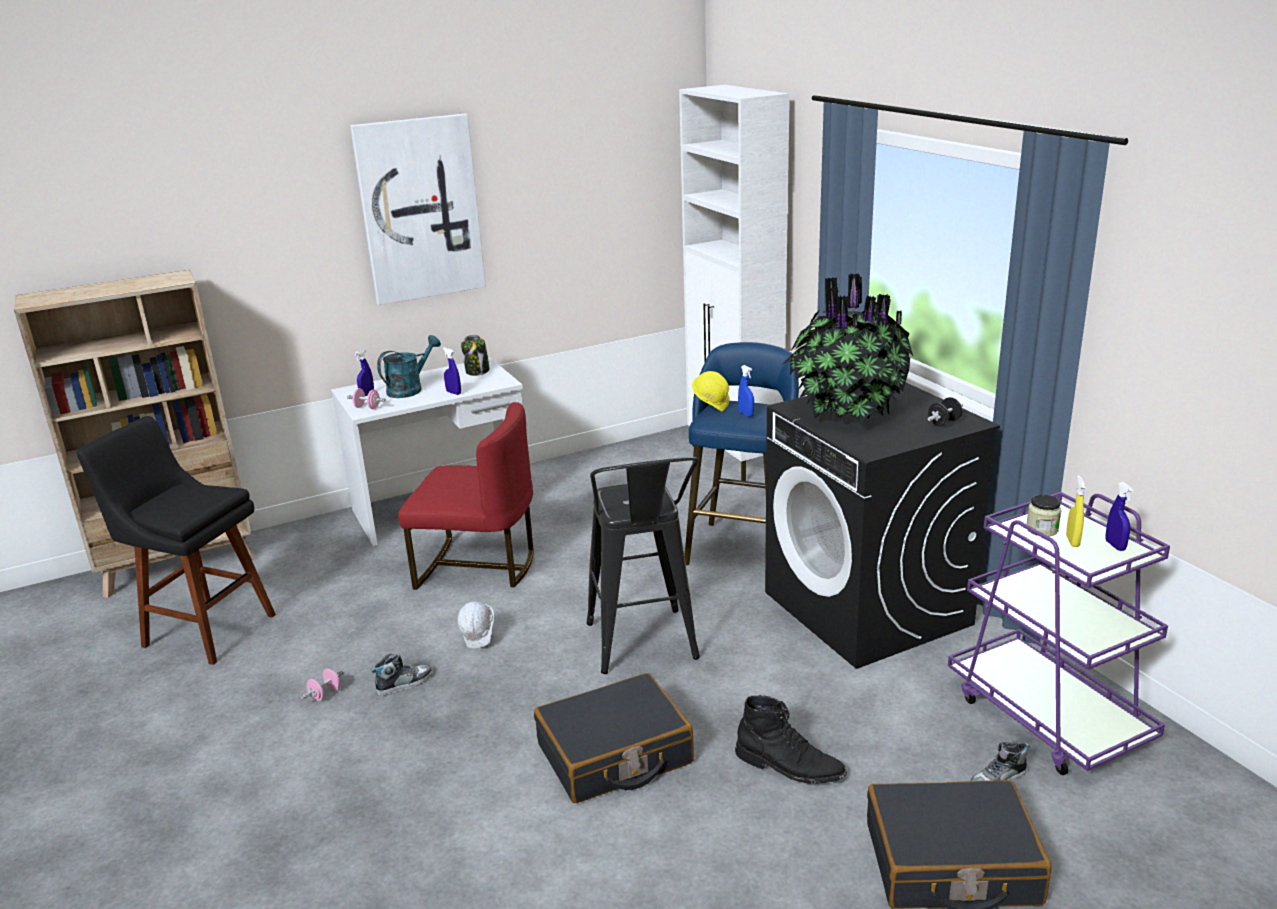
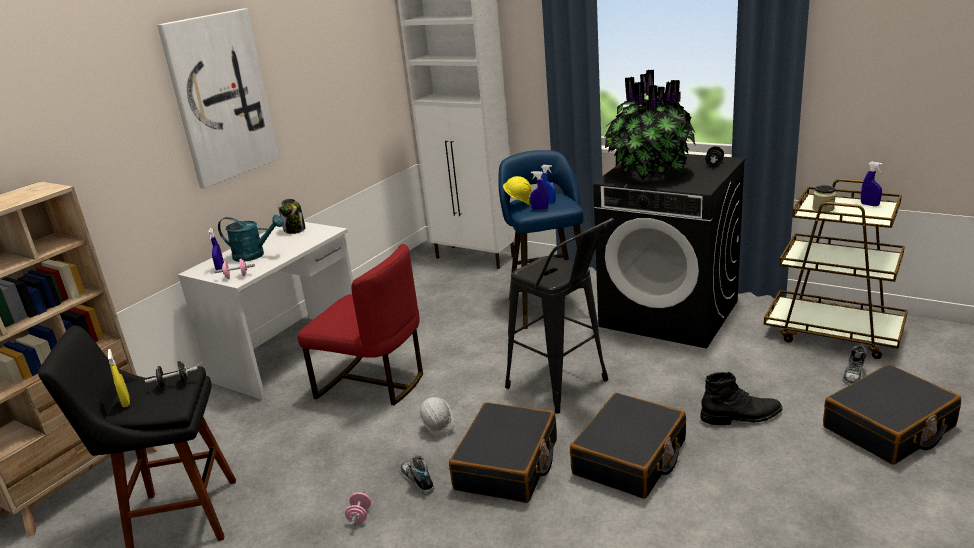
camera: 30 degrees left, 0 degrees up
shoe [371,653,433,696] -> shoe turned 60 degrees counterclockwise [401,456,434,495]
turquoise watering can [377,335,441,398] -> turquoise watering can turned 90 degrees clockwise [218,215,284,262]
red chair [398,402,534,590] -> red chair turned 45 degrees clockwise [297,244,423,405]
blue spray bottle [443,347,461,395] -> blue spray bottle moved to [530,171,548,210]
purple cart [948,492,1170,775] -> brown cart [764,179,908,359]
yellow spray bottle [1066,475,1086,547] -> yellow spray bottle moved to [108,349,130,407]
none -> black dumbbell [145,361,198,388]
none -> black suitcase [449,402,557,503]

